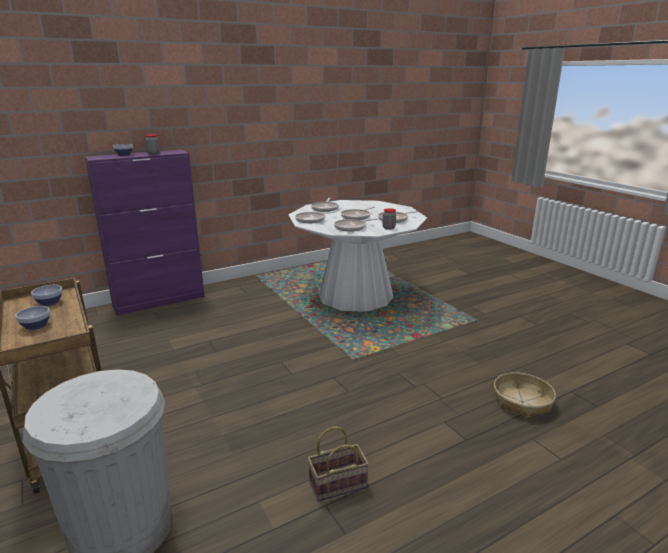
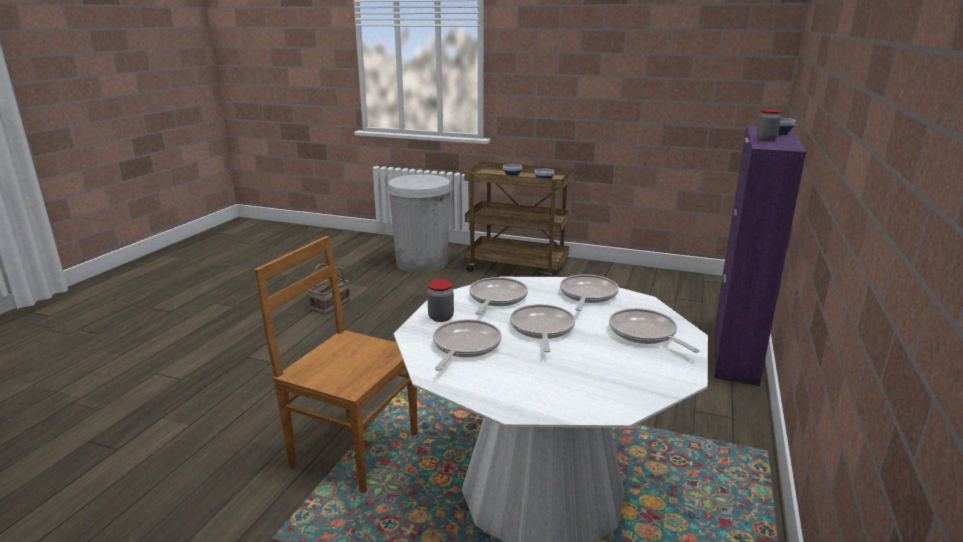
camera: 140 degrees right, 0 degrees up
basket [494,372,556,419] -> none
none -> brown chair [255,236,417,493]

